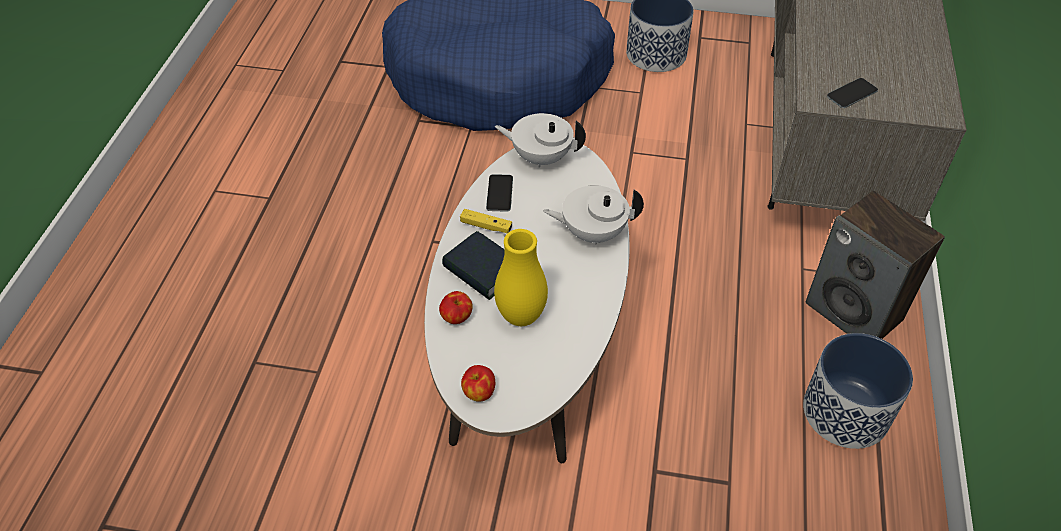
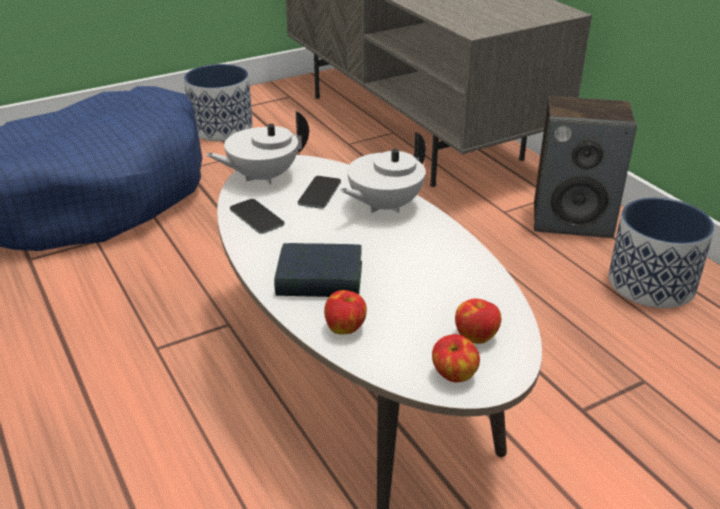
camera: 40 degrees left, 15 degrees down
yellow game controller [460,209,512,234] -> none
yellow vase [494,229,548,326] -> none
phone [827,78,878,108] -> phone moved to [298,176,341,209]
none -> apple [455,298,501,344]

